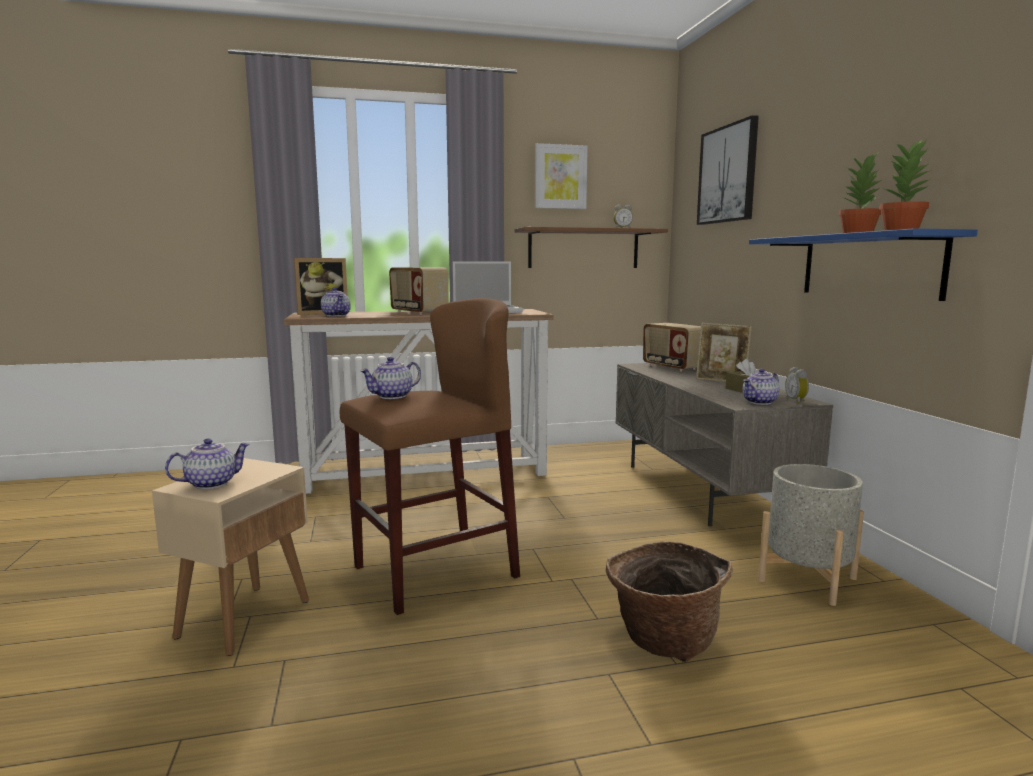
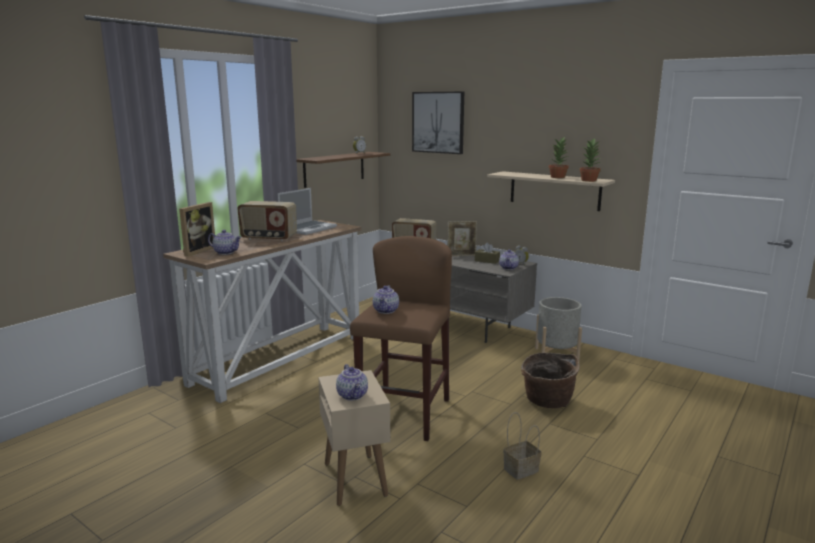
camera: 40 degrees left, 5 degrees up
teapot [165,438,250,489] -> teapot turned 150 degrees clockwise [336,364,368,401]
picture [535,143,588,209] -> none
blue shelf [749,228,978,301] -> beige shelf [487,171,615,211]
none -> basket [503,412,541,480]

